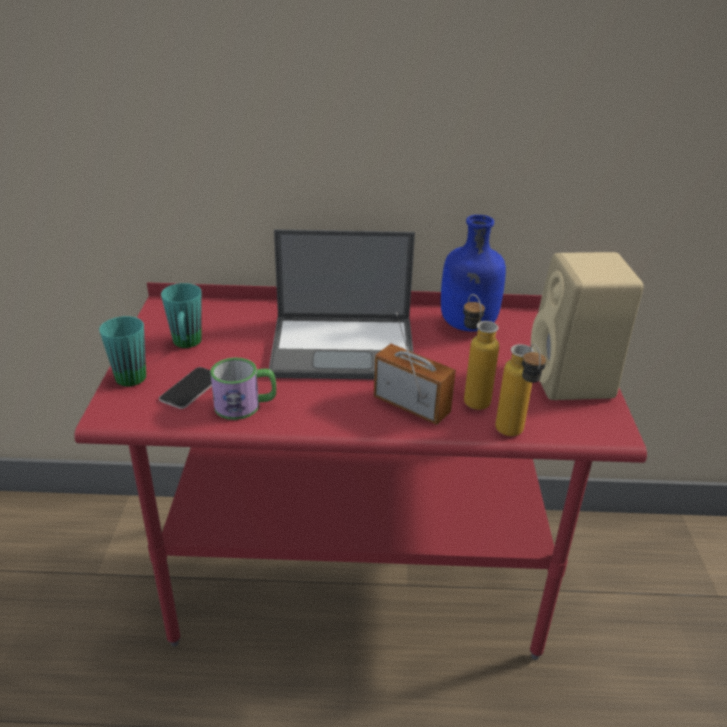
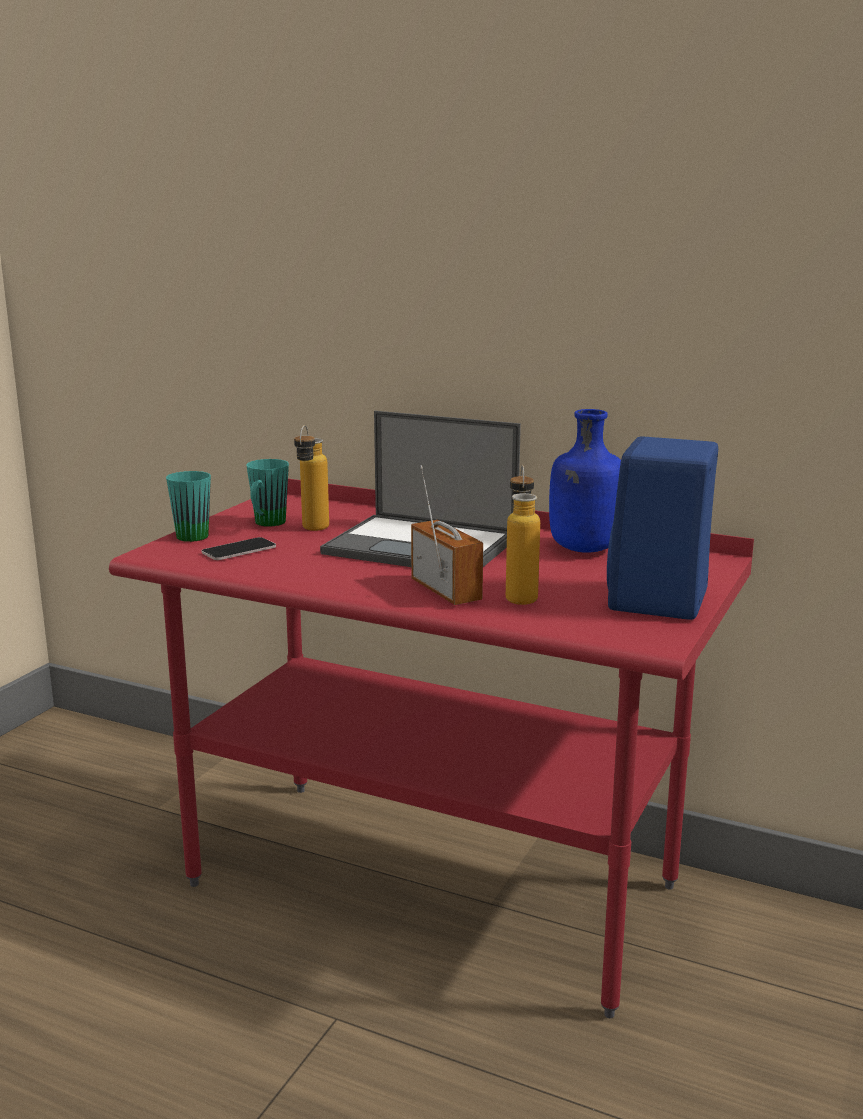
camera: 25 degrees right, 15 degrees down
mug [210,357,276,420] -> none
bottle [495,344,546,436] -> bottle moved to [294,425,329,531]
beige speaker [531,252,643,400] -> blue speaker [607,437,718,620]

